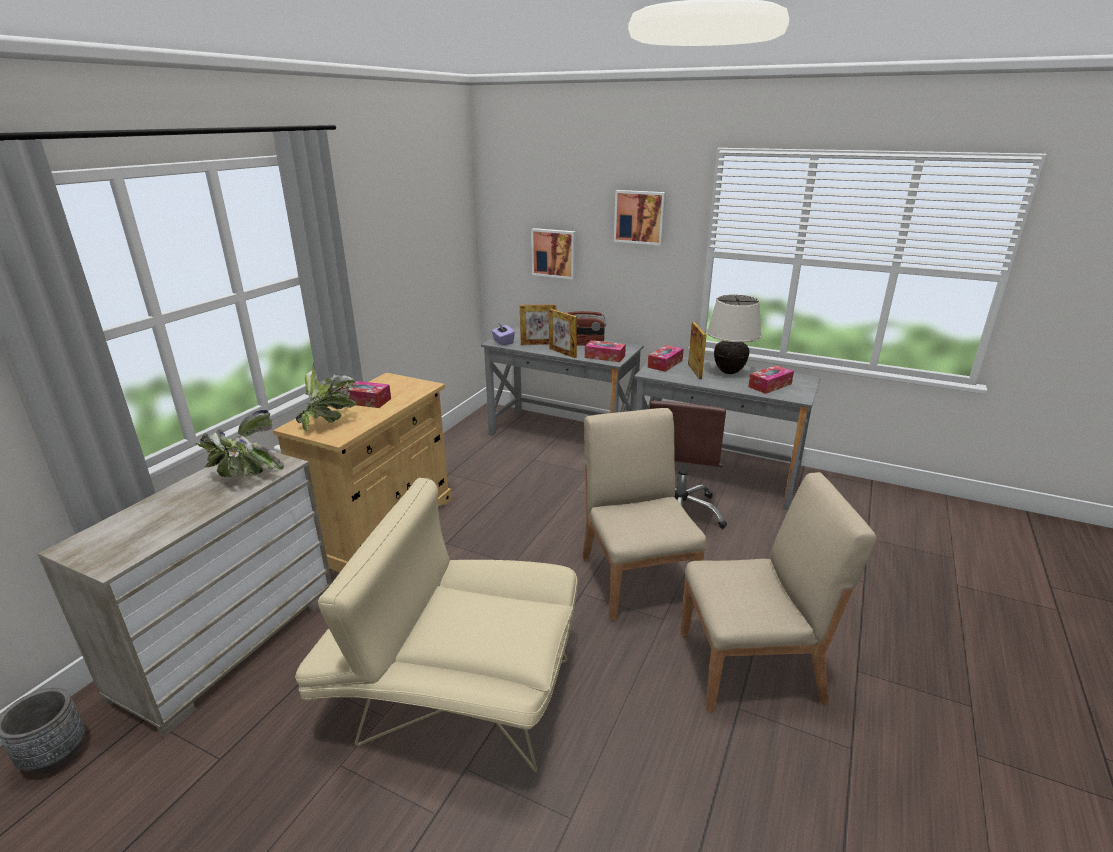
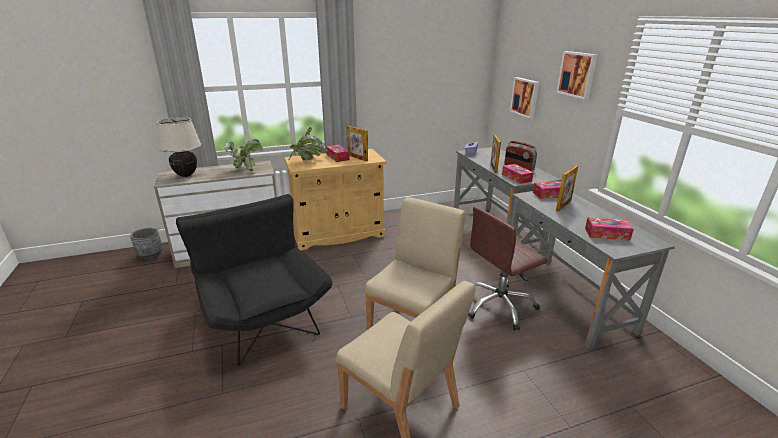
camera: 45 degrees right, 0 degrees up
beige armchair [295,478,578,772] -> black armchair [176,194,333,366]
picture frame [520,304,557,345] -> picture frame moved to [347,126,368,161]
beige table lamp [707,295,762,374] -> beige table lamp moved to [157,117,201,177]

